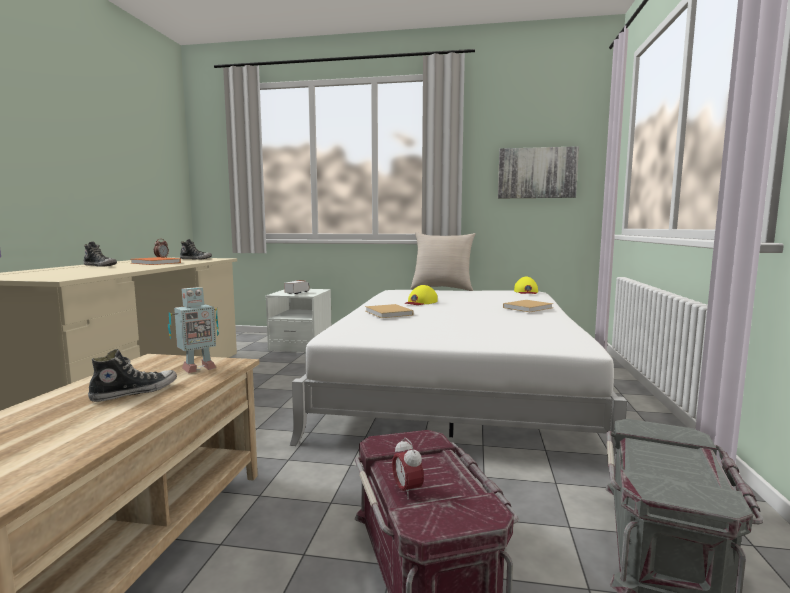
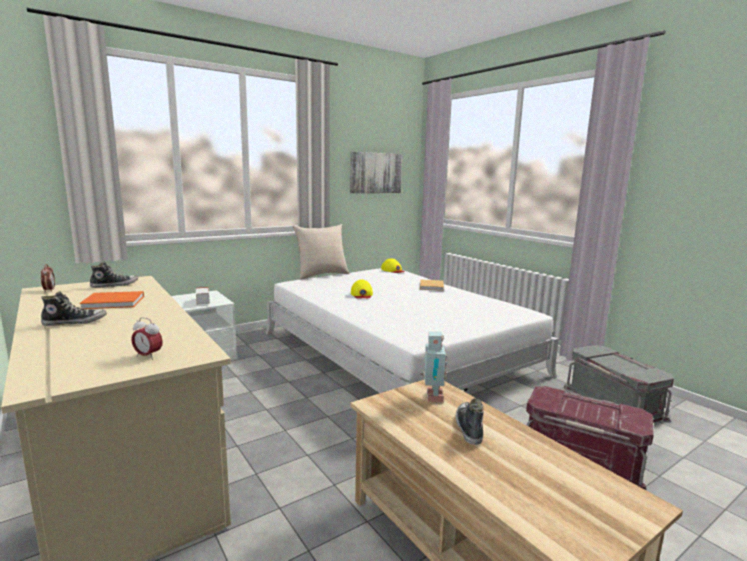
camera: 45 degrees left, 5 degrees up
beige book [365,304,414,318] -> none
alarm clock [392,437,424,499] -> alarm clock moved to [131,317,163,360]

